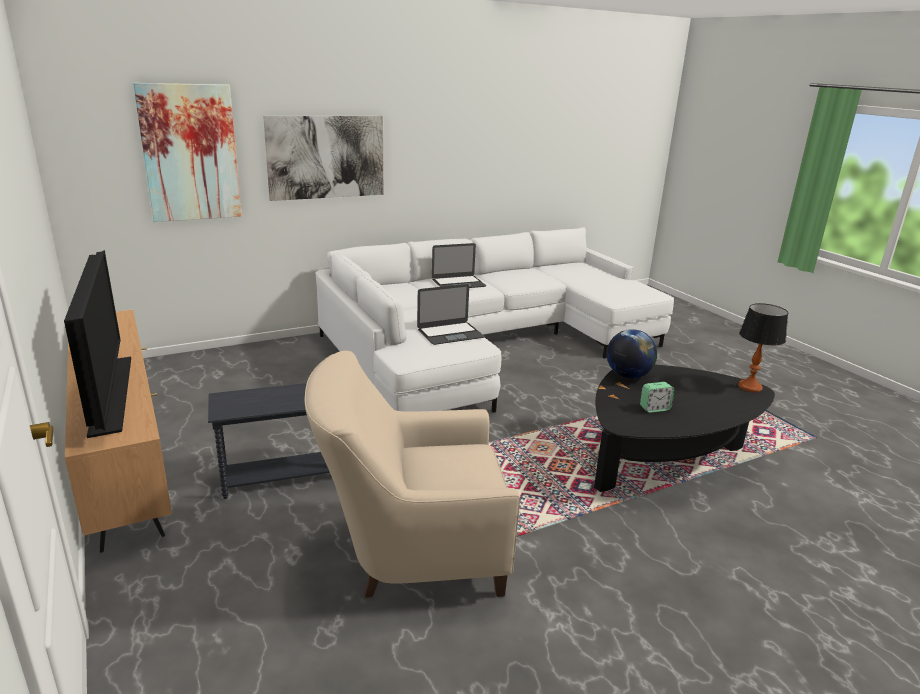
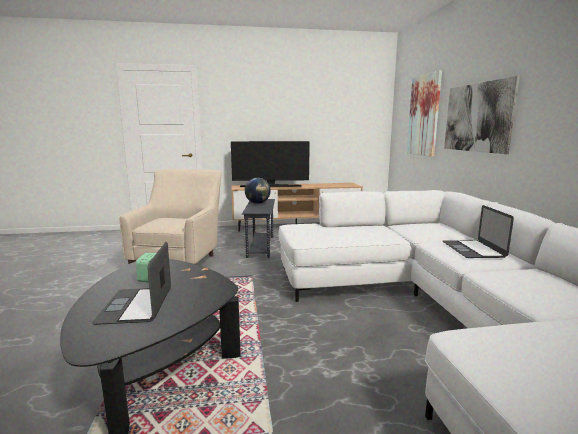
camera: 110 degrees right, 10 degrees down
laptop [417,284,485,345] -> laptop moved to [92,242,171,325]
globe [607,329,657,379] -> globe moved to [245,178,271,204]
table lamp [738,303,788,392] -> none

